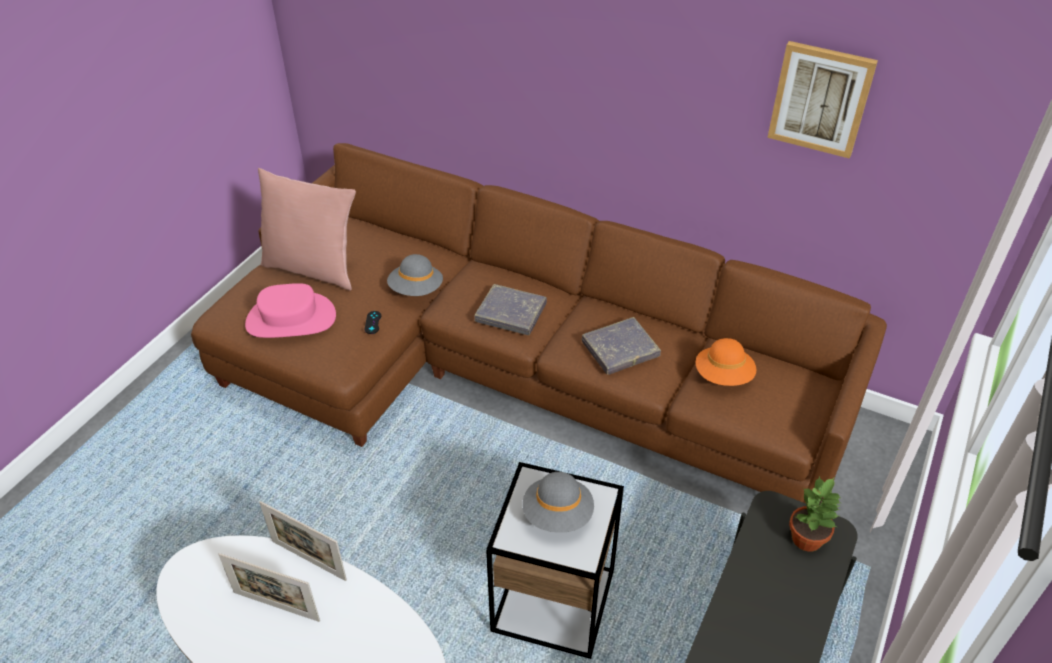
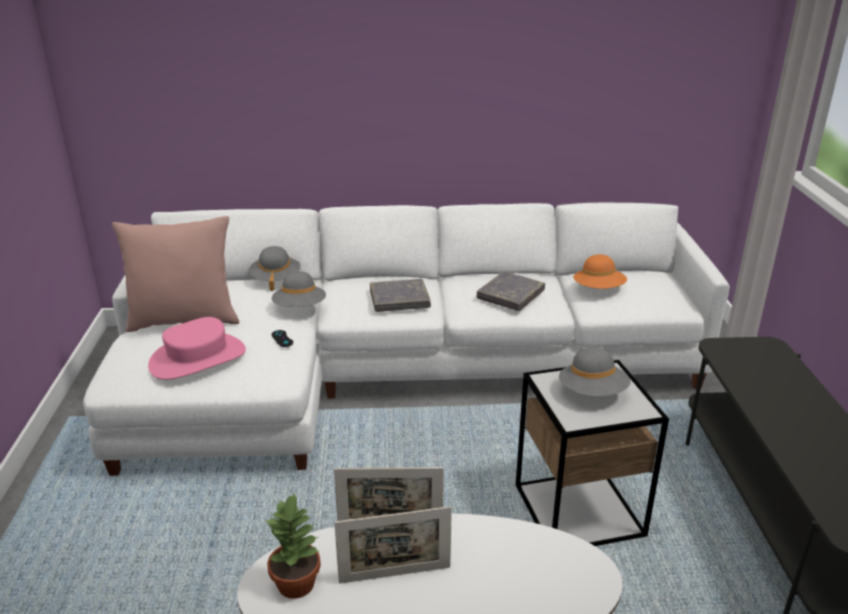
camera: 30 degrees left, 15 degrees down
brown sofa [191,143,887,503] -> white sofa [83,203,730,476]
picture [767,41,878,159] -> none
potted plant [789,476,841,552] -> potted plant moved to [265,492,321,599]
none -> grey hat [249,246,301,291]

